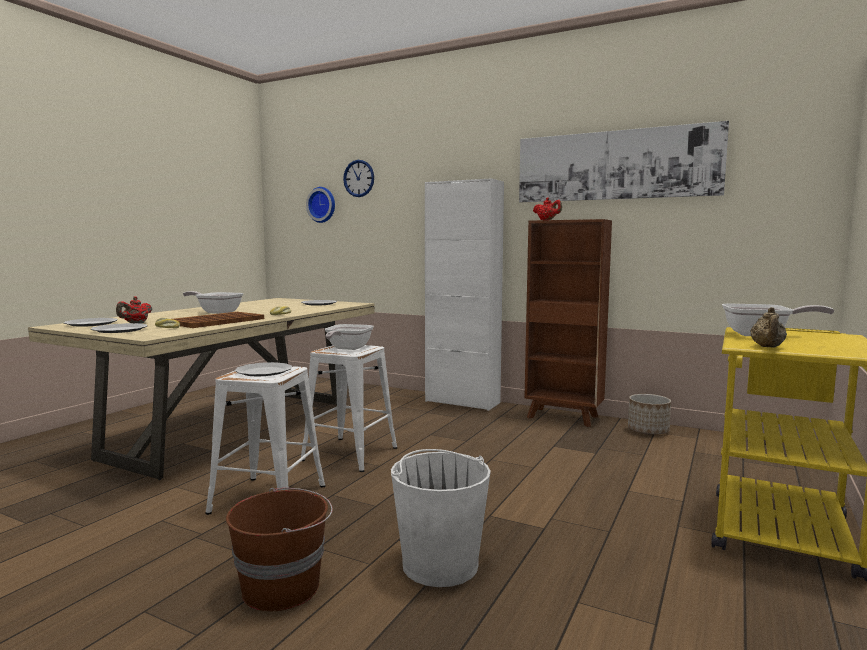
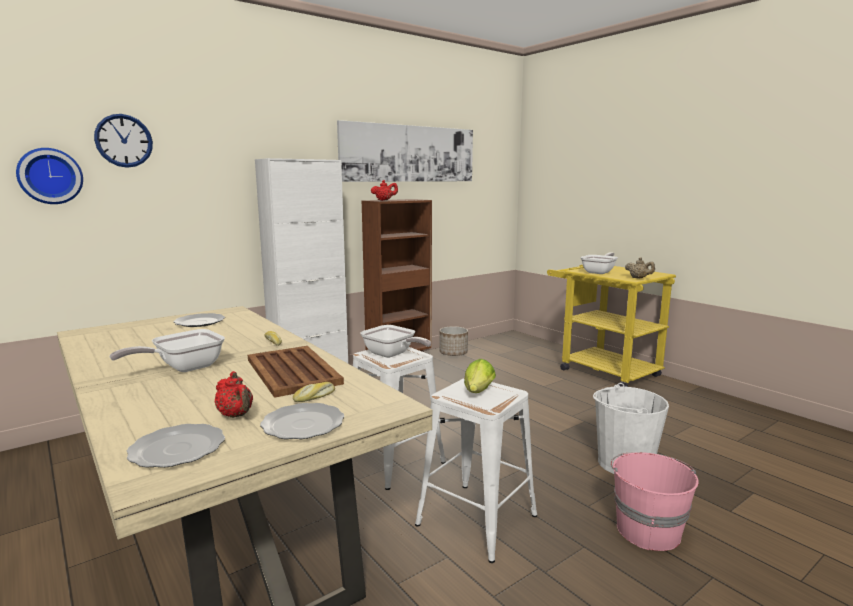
camera: 65 degrees left, 5 degrees up
brown bucket [226,488,333,611] -> pink bucket [611,452,699,551]
plate [235,362,292,376] -> lettuce [464,359,496,393]

